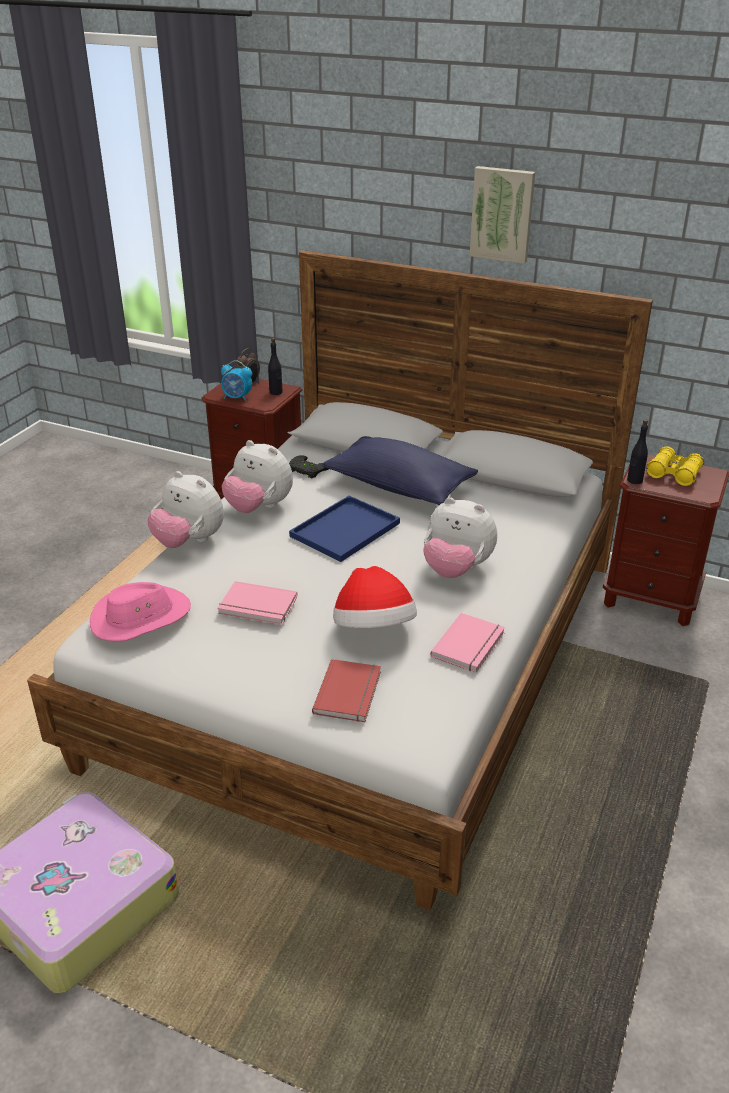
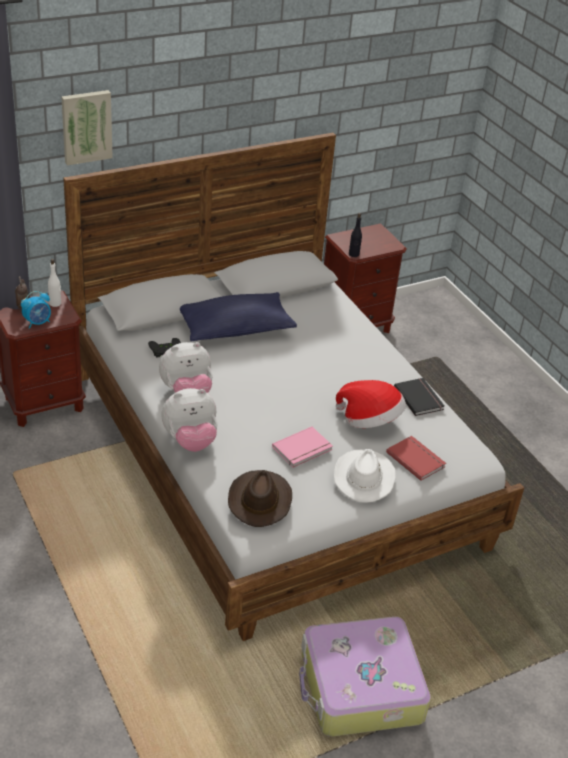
camera: 55 degrees left, 5 degrees up
pink hat [90,582,191,641] -> brown hat [228,470,292,527]
black bottle [268,338,283,395] -> white bottle [48,259,61,307]
blue tray [289,495,400,562] -> none
plush toy [423,497,497,578] -> none
pink book [430,613,505,673] -> black book [394,378,444,416]
picture [470,166,535,264] -> picture moved to [61,90,113,166]
yellow binoculars [646,446,704,486] -> none
none -> white hat [334,449,396,503]

